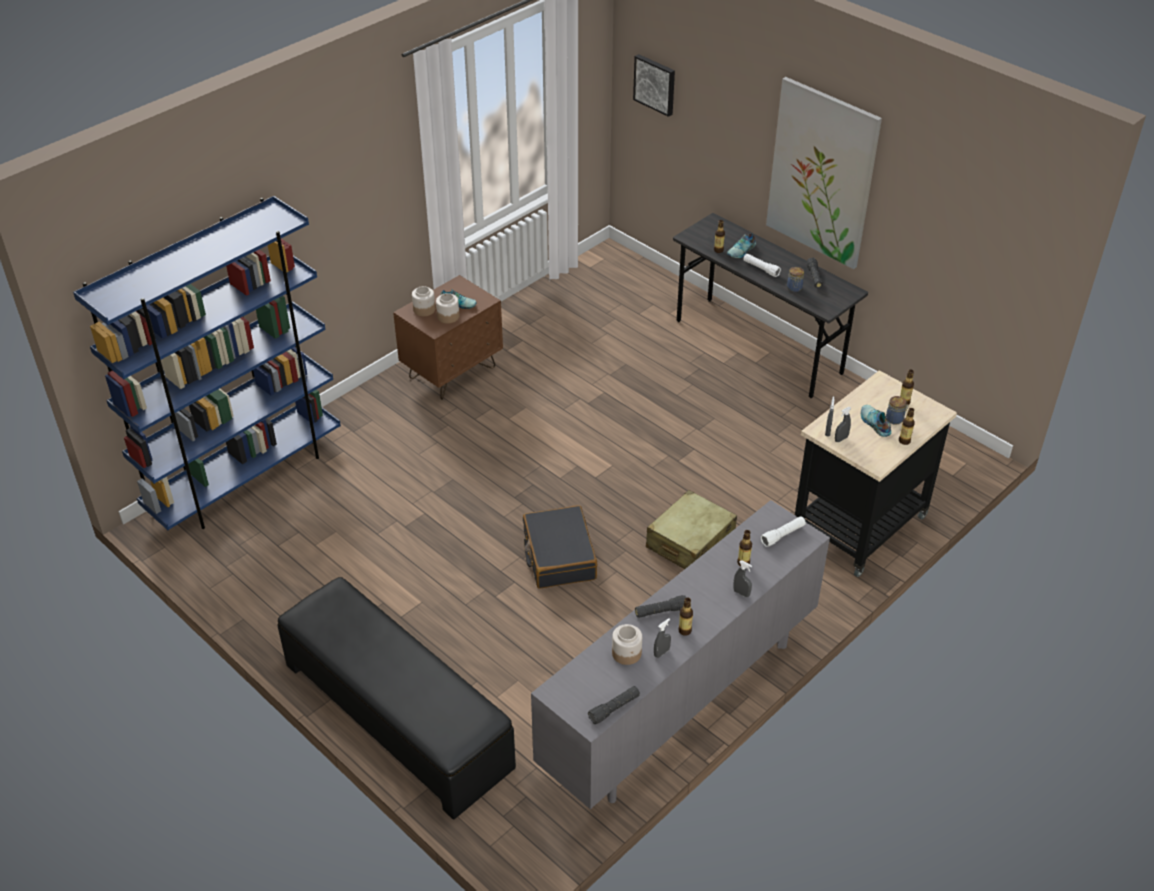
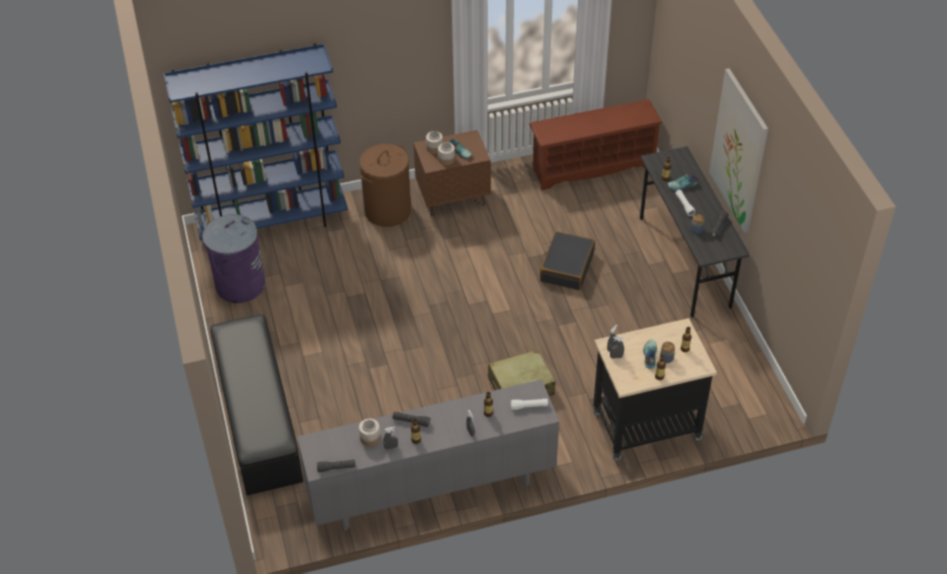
camera: 30 degrees right, 5 degrees up
black suitcase [523,505,598,589] -> black suitcase moved to [540,231,595,290]
picture [633,54,675,117] -> none
none -> purple trash can [202,214,266,303]
none -> brown laundry basket [359,144,411,227]
none -> brown shoe rack [529,99,662,191]

